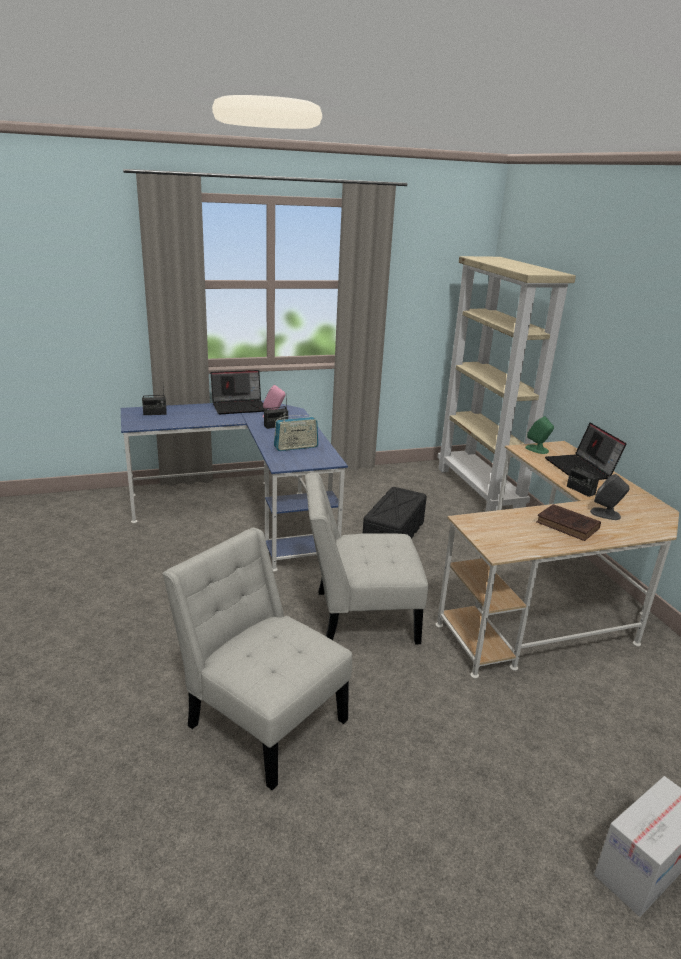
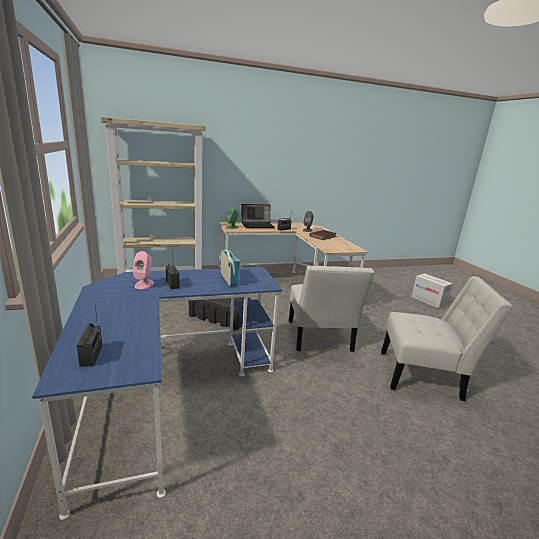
camera: 90 degrees left, 5 degrees down
white chair [162,528,352,790] -> white chair turned 120 degrees counterclockwise [381,276,513,401]
laptop [211,370,265,414] -> none

